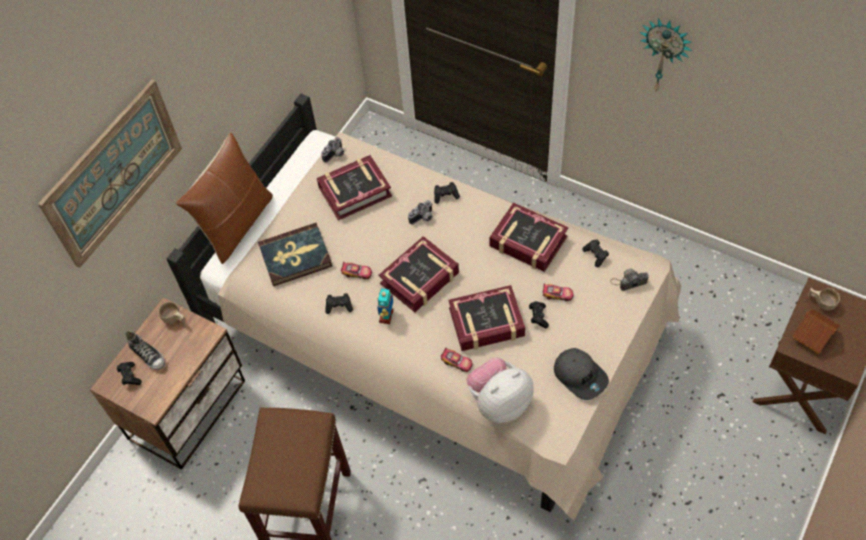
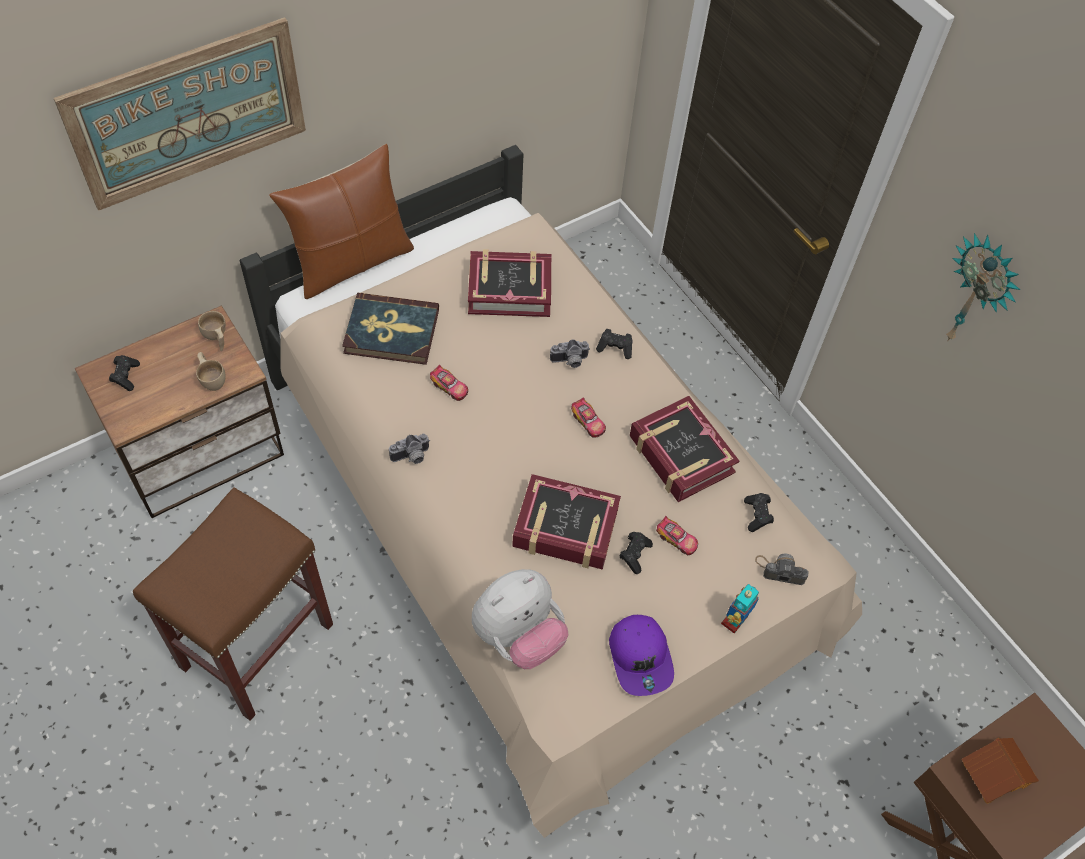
camera: 20 degrees right, 0 degrees up
shoe [125,331,166,370] -> none
camera [321,137,344,163] -> camera moved to [389,434,430,464]
black game controller [325,293,353,314] -> none
toy robot [377,288,393,324] -> toy robot moved to [721,584,759,634]
book [379,236,459,312] -> none
toy car [441,348,472,372] -> toy car moved to [571,397,606,438]
plush toy [466,358,534,423] -> plush toy turned 150 degrees clockwise [472,569,569,669]
grey cap [554,348,609,400] -> purple cap [609,615,674,696]
beige cup [808,288,840,311] -> beige cup moved to [196,352,225,391]

